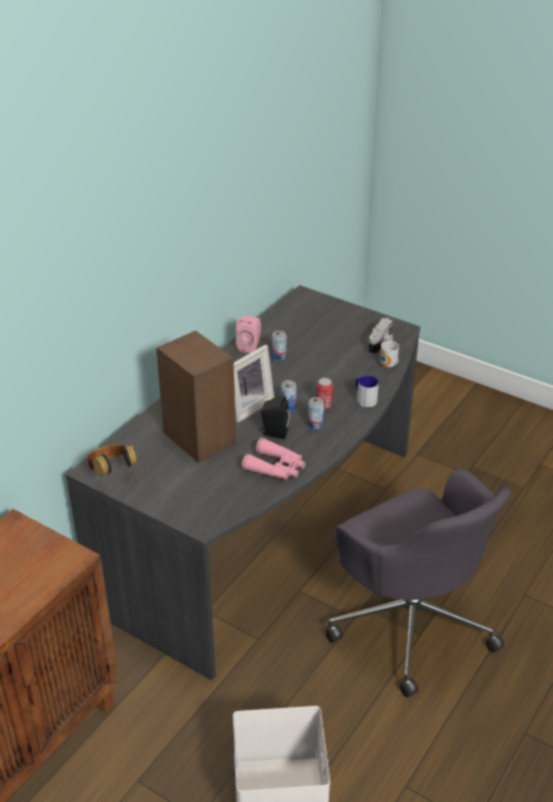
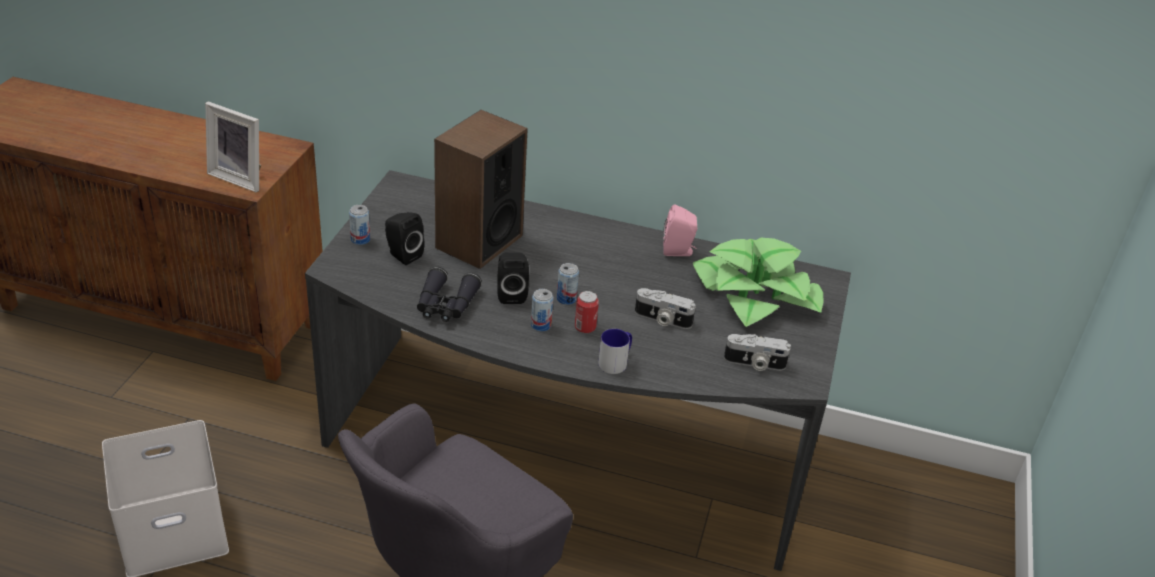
camera: 70 degrees right, 0 degrees up
headphones [87,444,137,476] -> none
picture frame [234,345,274,423] -> picture frame moved to [205,101,261,192]
pink binoculars [242,438,306,480] -> black binoculars [417,266,482,322]
can [272,331,287,361] -> can moved to [349,205,370,245]
mug [380,341,399,368] -> none
none -> black speaker [385,212,425,265]
none -> camera [635,288,695,329]
none -> potted plant [693,238,824,327]

